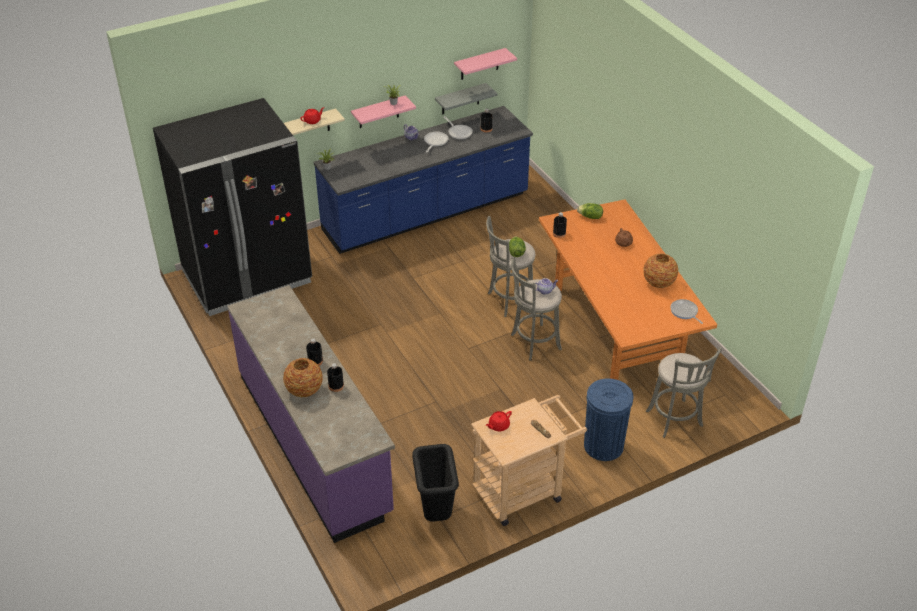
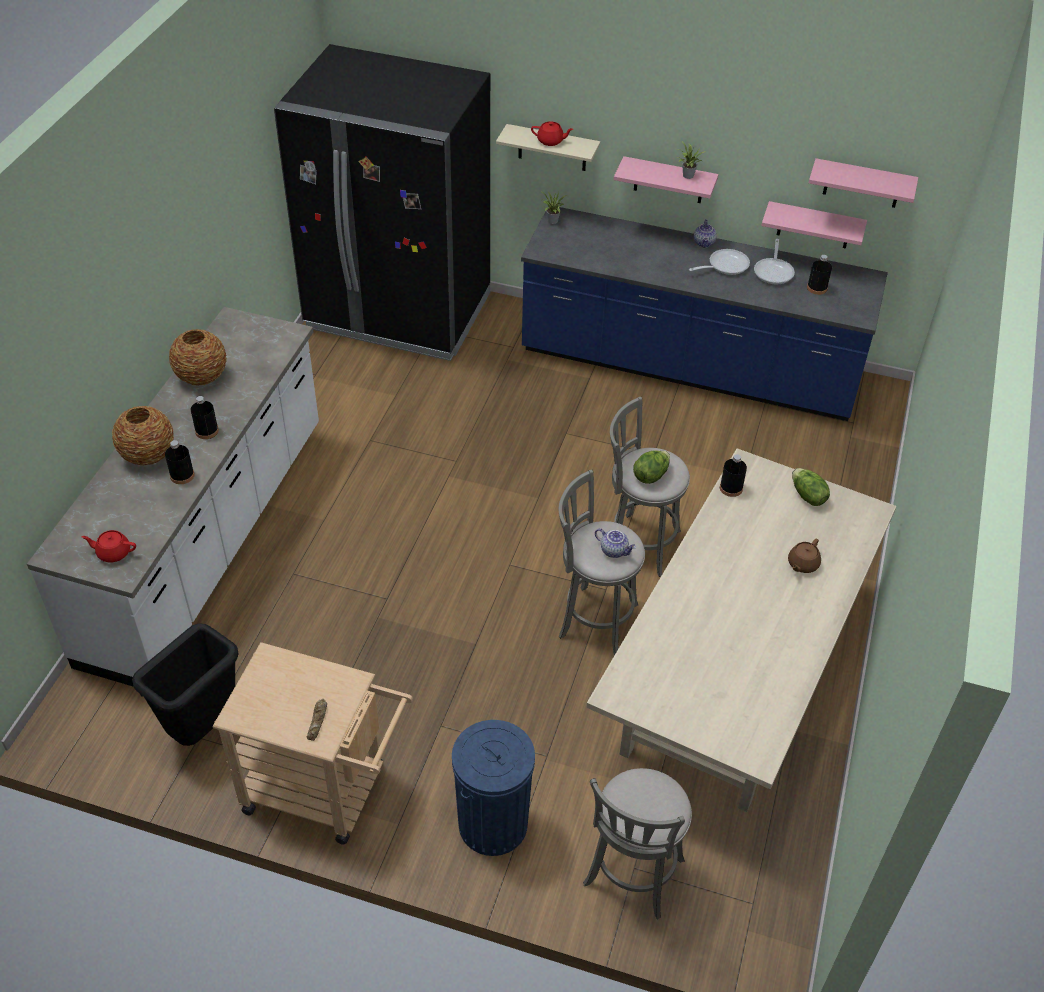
camera: 45 degrees right, 5 degrees up
purple counter [227,285,395,543] -> white counter [27,307,319,686]
grey shelf [435,83,497,114] -> pink shelf [761,201,867,249]
red teapot [486,411,512,431] -> red teapot moved to [81,530,136,562]
orange dining table [539,199,717,380] -> beige dining table [586,448,896,812]
vase [643,253,678,288] -> vase moved to [169,329,227,386]
frying pan [671,299,703,324] -> none

